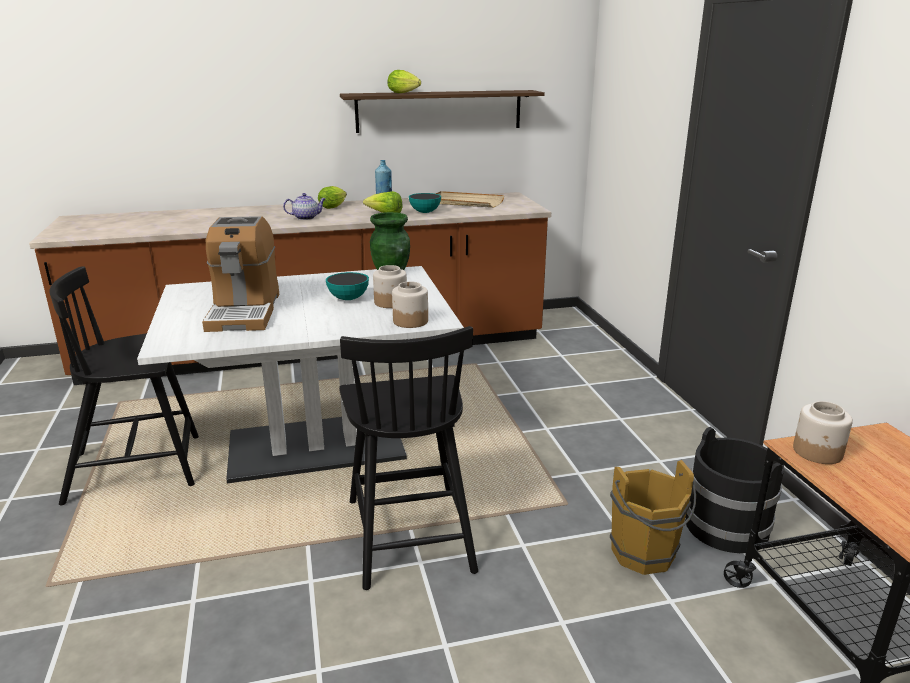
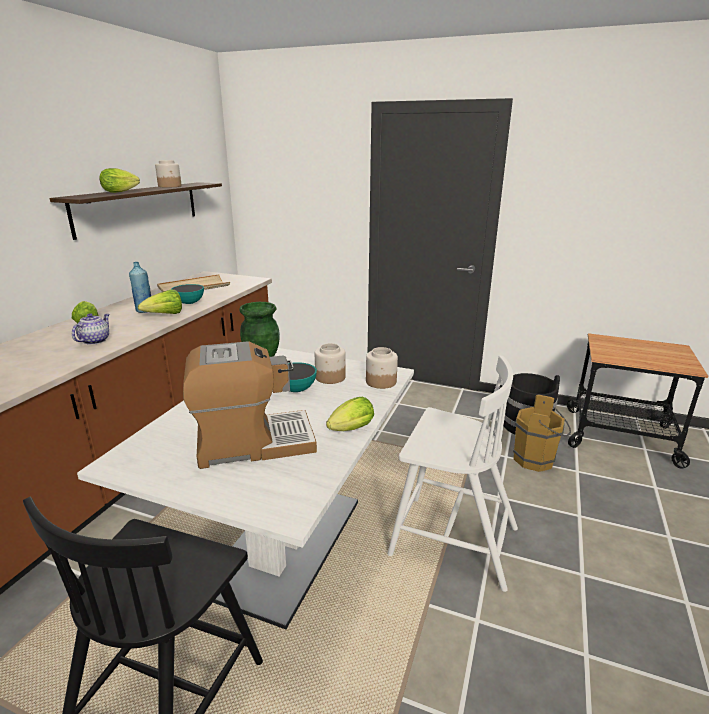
camera: 55 degrees left, 0 degrees up
coffee machine [202,216,279,332] -> coffee machine turned 45 degrees counterclockwise [183,341,317,469]
black chair [339,326,478,590] -> white chair [387,356,518,592]
jar [793,401,853,464] -> jar moved to [155,160,182,187]
none -> lettuce [326,397,374,431]

